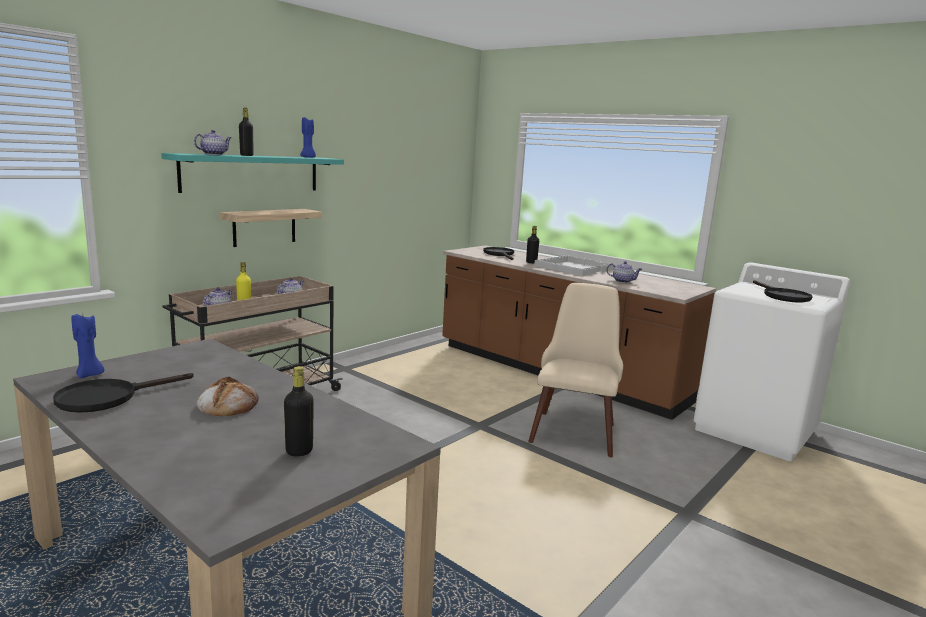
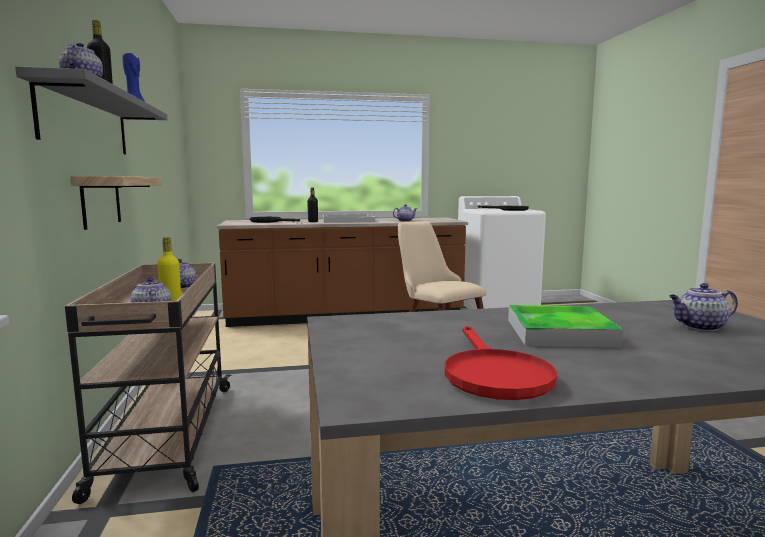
camera: 50 degrees left, 5 degrees down
black frying pan [53,373,193,413] -> red frying pan [445,326,557,400]
blue candle [71,311,104,379] -> none
turquoise shelf [161,153,344,193] -> grey shelf [15,66,167,154]
bread [197,376,259,416] -> tray [508,305,623,348]
black bottle [284,366,314,457] -> teapot [669,283,738,331]

